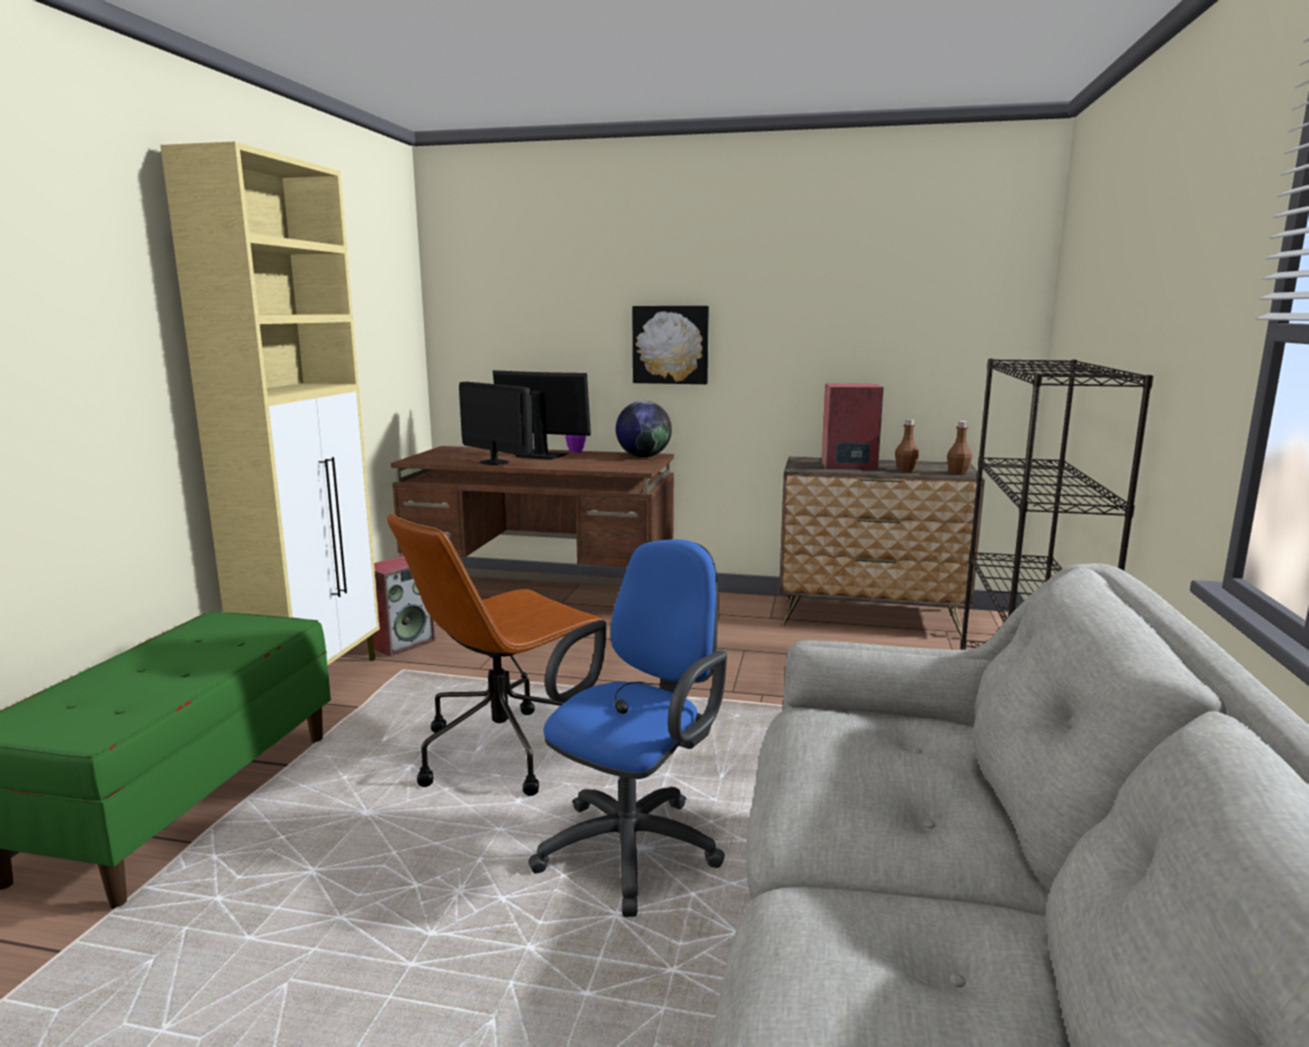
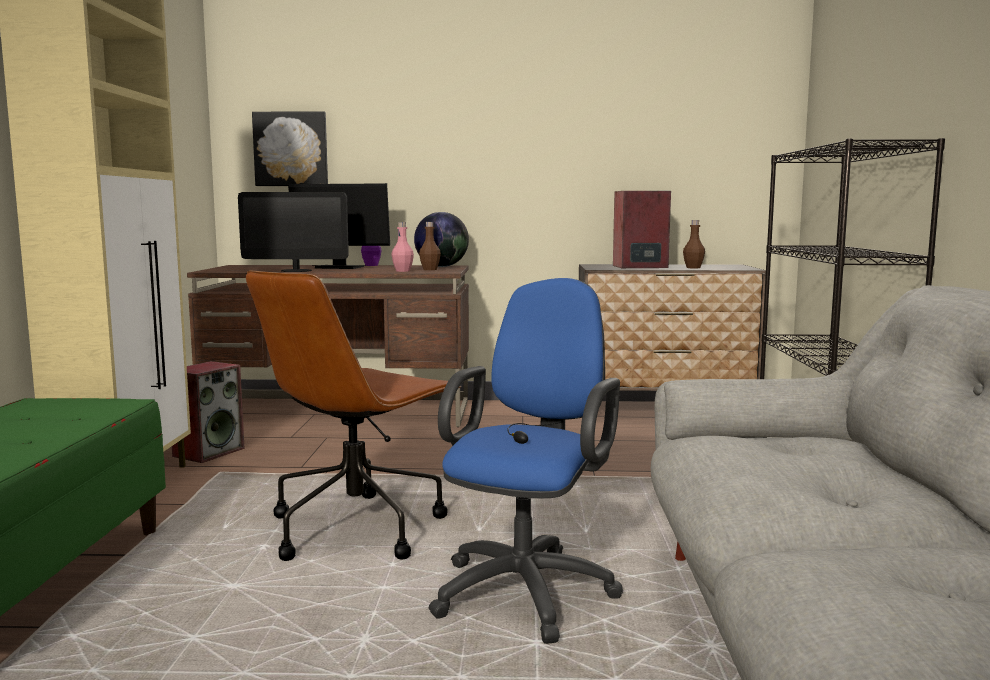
camera: 10 degrees left, 5 degrees down
monitor [459,382,533,465] -> monitor turned 150 degrees clockwise [238,192,349,272]
picture [632,306,709,384] -> picture moved to [252,111,328,186]
brown bottle [947,421,973,475] -> brown bottle moved to [419,222,441,270]
none -> pink bottle [391,222,414,272]

